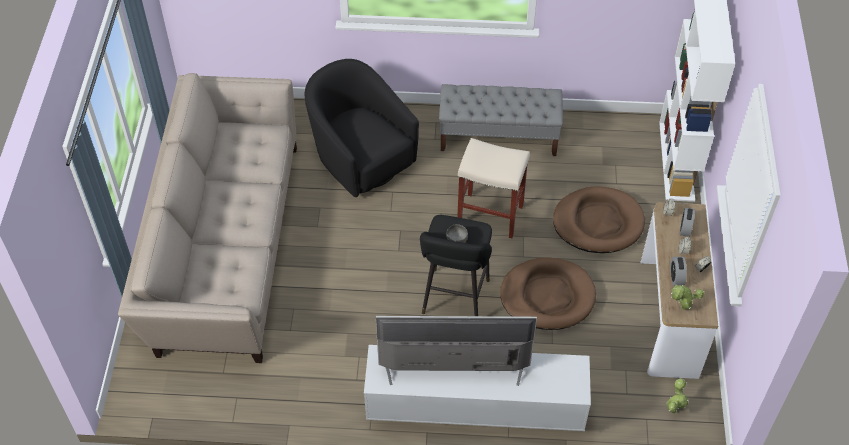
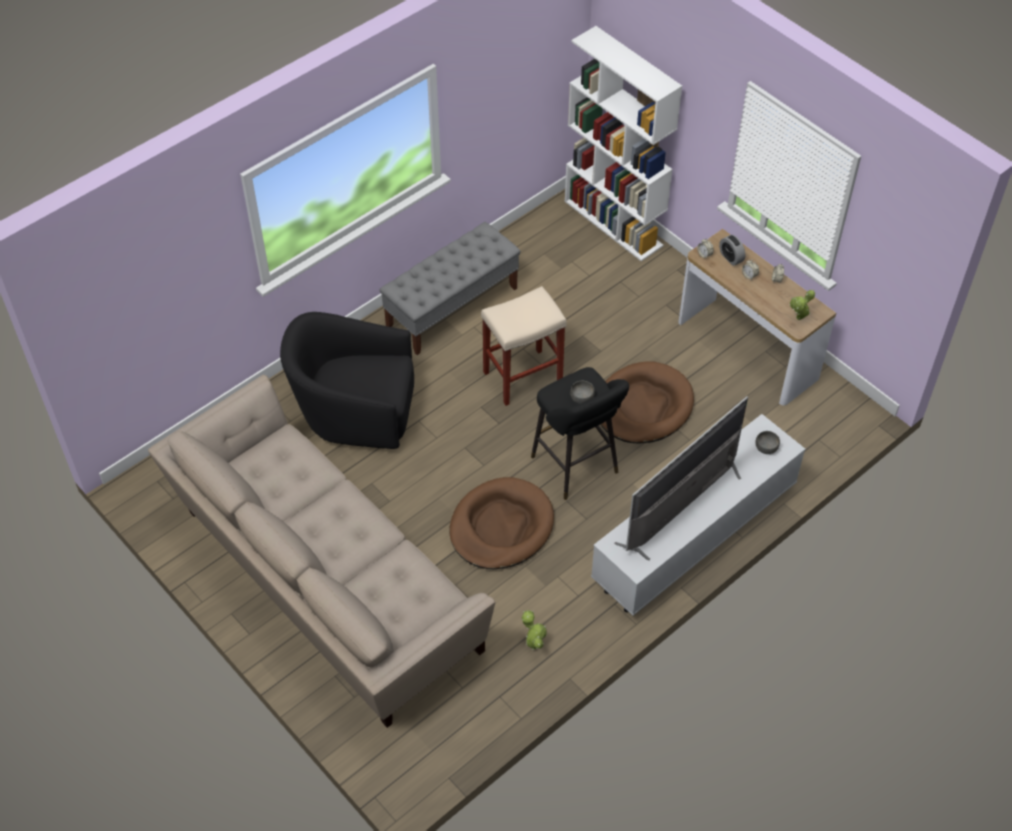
camera: 45 degrees left, 0 degrees up
brown dog bed [553,186,645,253] -> brown dog bed moved to [450,477,554,569]
potted plant [666,378,689,413] -> potted plant moved to [521,610,547,650]
alarm clock [670,257,687,286] -> none
none -> grey bowl [755,431,780,454]

